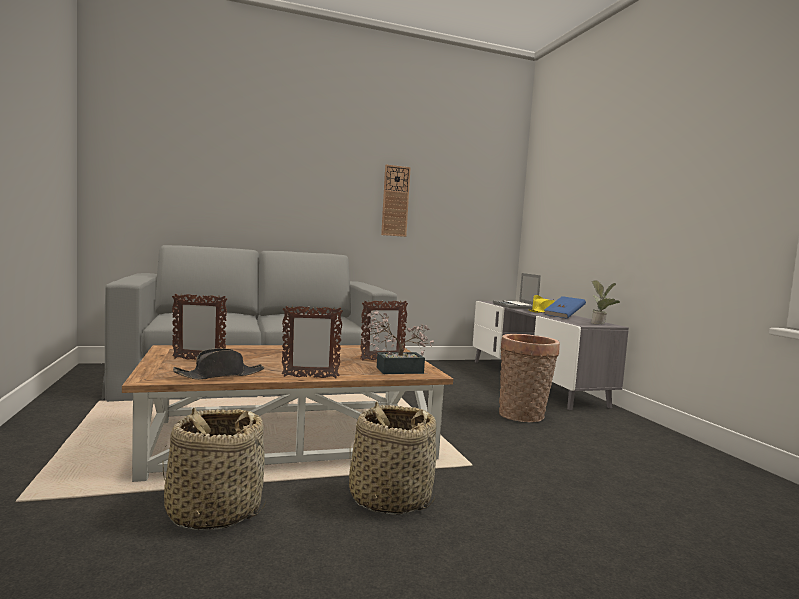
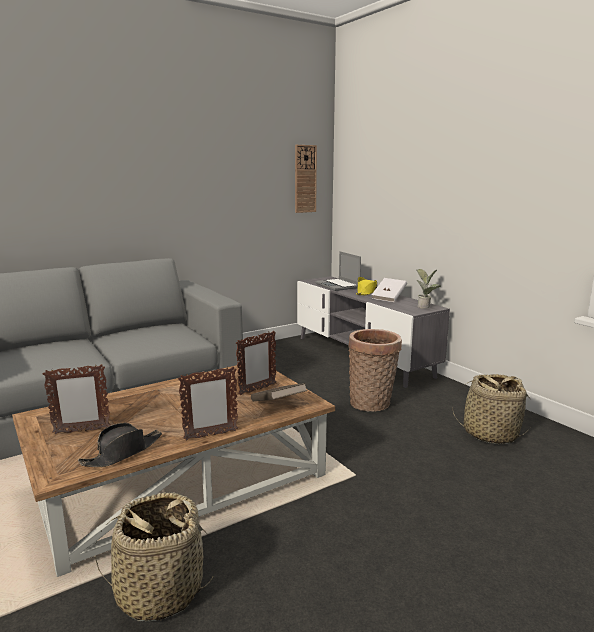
camera: 15 degrees left, 10 degrees up
basket [349,401,436,515] -> basket moved to [452,374,531,444]
potted plant [362,310,434,374] -> brown book [251,383,307,401]
wall clock [381,165,411,237] -> wall clock moved to [295,145,317,213]
blue book [544,296,586,319] -> white book [372,278,407,302]

